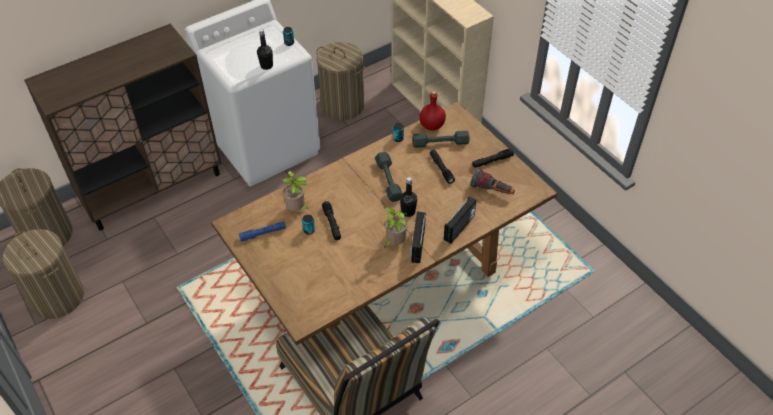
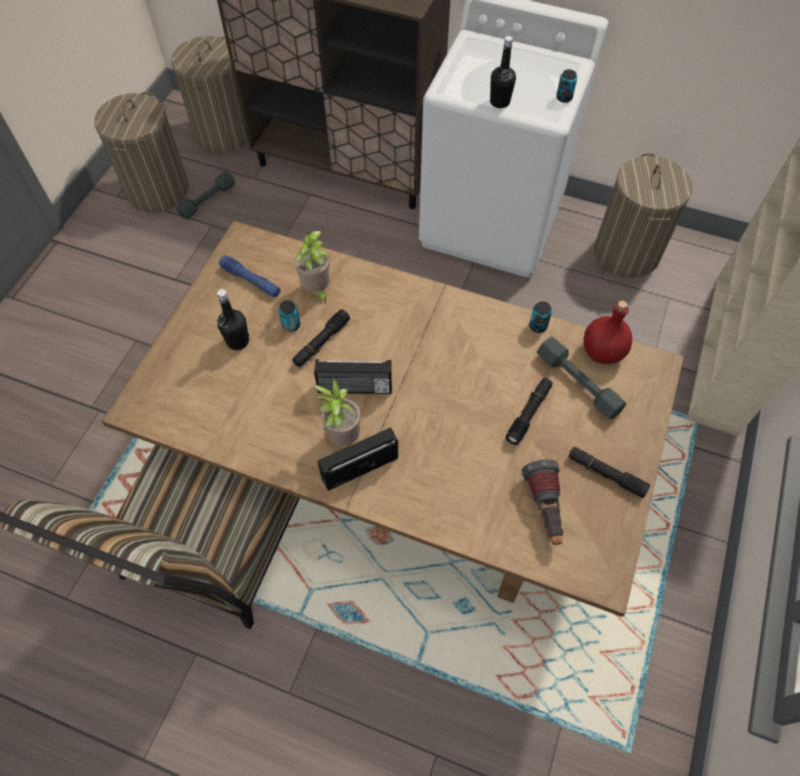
camera: 55 degrees right, 10 degrees up
grey dumbbell [375,152,402,202] -> grey dumbbell moved to [176,171,235,219]
black bottle [400,177,417,217] -> black bottle moved to [217,289,249,350]
radio [444,197,476,244] -> radio moved to [314,359,392,394]

